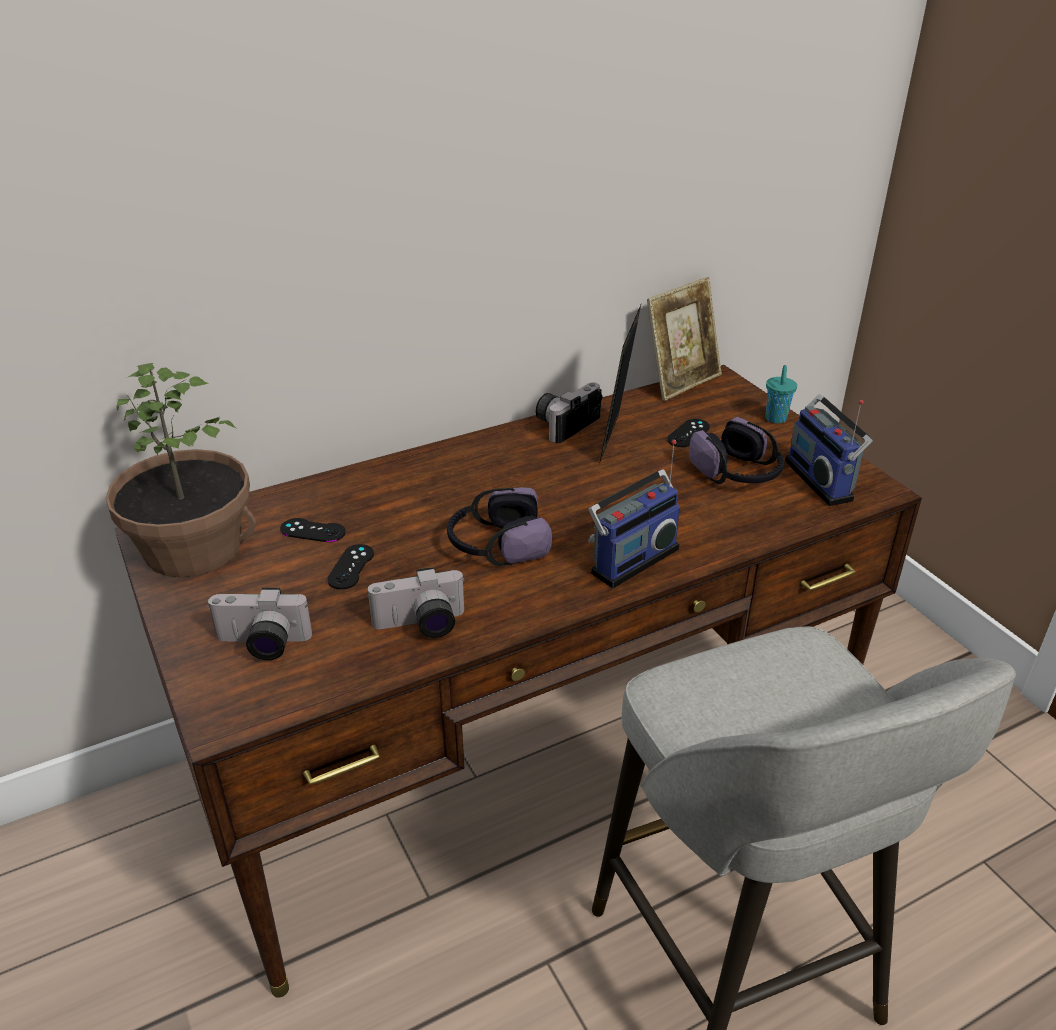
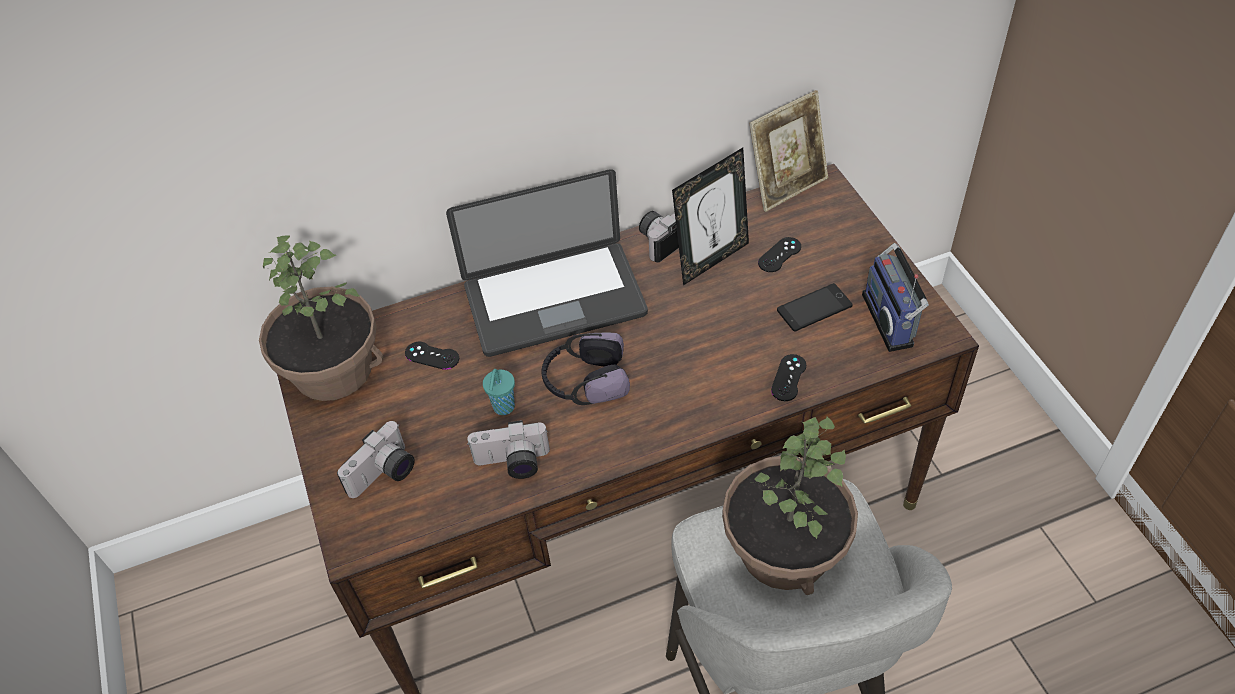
camera: 10 degrees right, 15 degrees up
camera [207,588,312,660] -> camera turned 60 degrees counterclockwise [337,421,415,498]
black game controller [327,544,374,589] -> black game controller moved to [771,354,806,401]
radio [588,440,680,588] -> none
picture frame [600,305,641,461] -> picture frame turned 150 degrees counterclockwise [672,148,749,286]
headphones [689,417,784,484] -> phone [777,283,853,332]
turquoise cup [766,365,797,423] -> turquoise cup moved to [483,369,515,415]
none -> laptop [446,169,648,357]
none -> potted plant [722,416,858,595]

